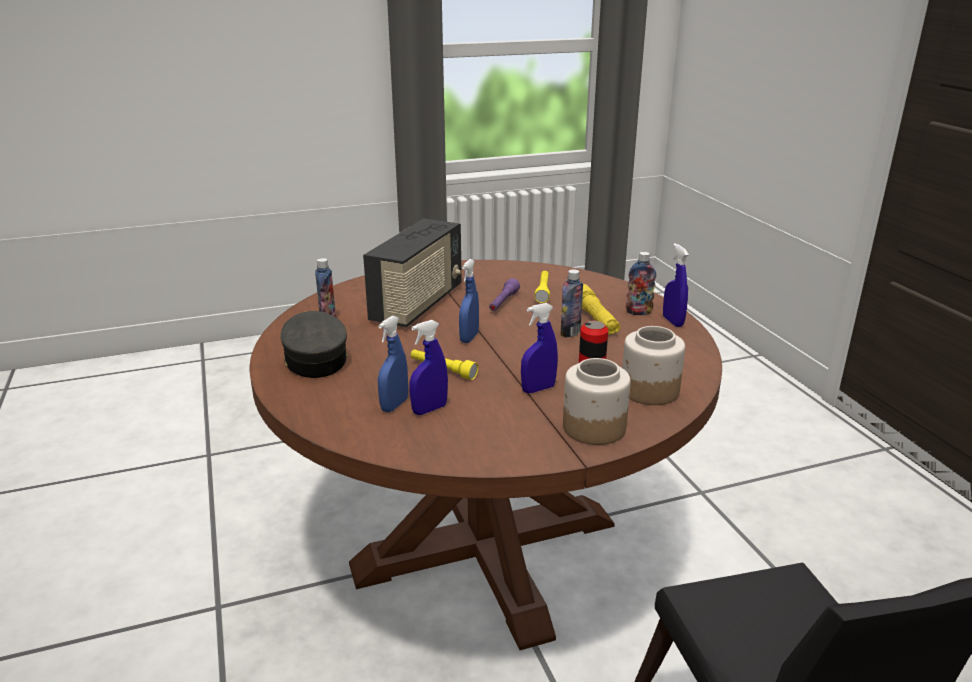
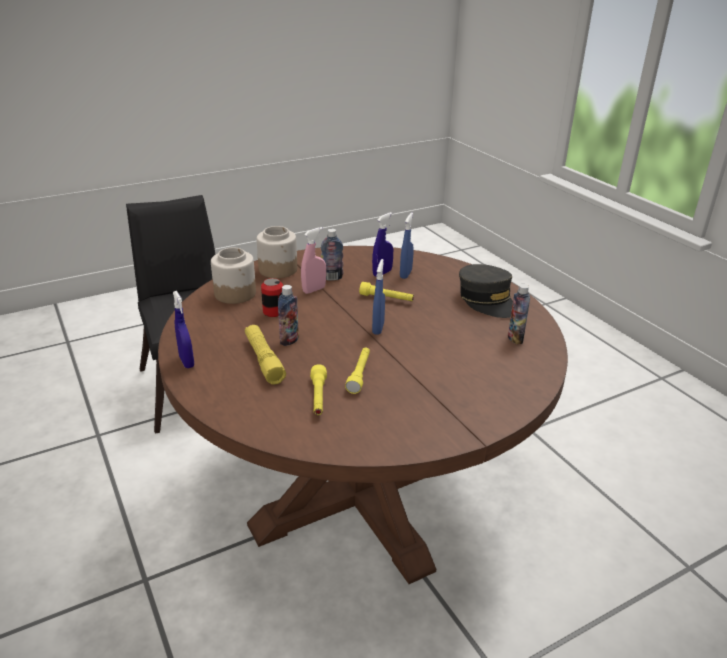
camera: 170 degrees right, 5 degrees up
radio [363,219,462,327] -> none
purple flashlight [489,278,520,311] -> yellow flashlight [345,347,370,394]
blue spray bottle [521,303,558,393] -> pink spray bottle [301,227,326,294]
bottle [626,252,656,315] -> bottle moved to [321,229,343,281]

